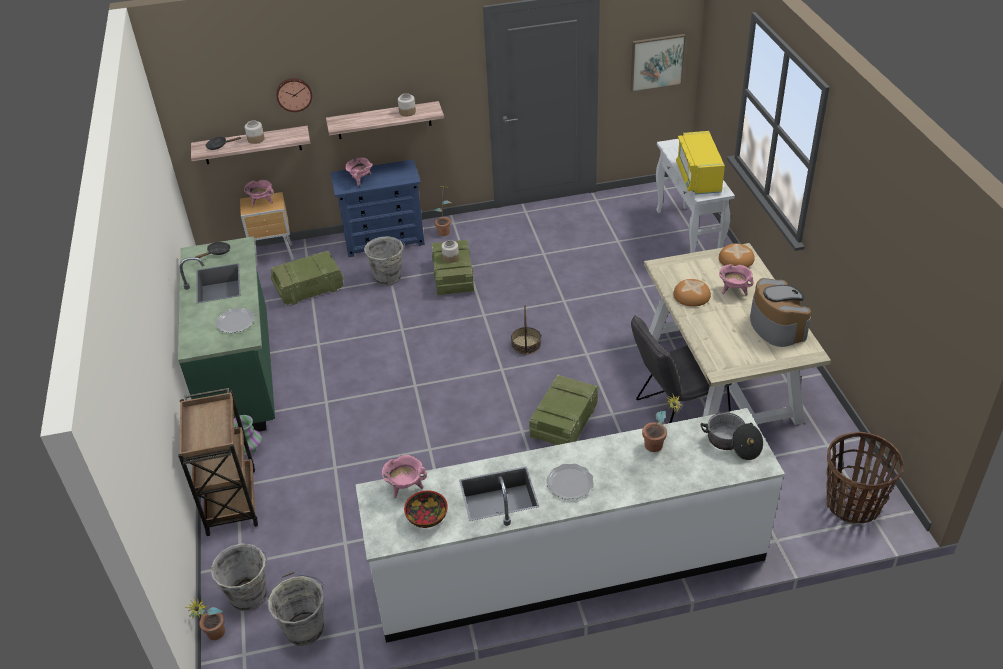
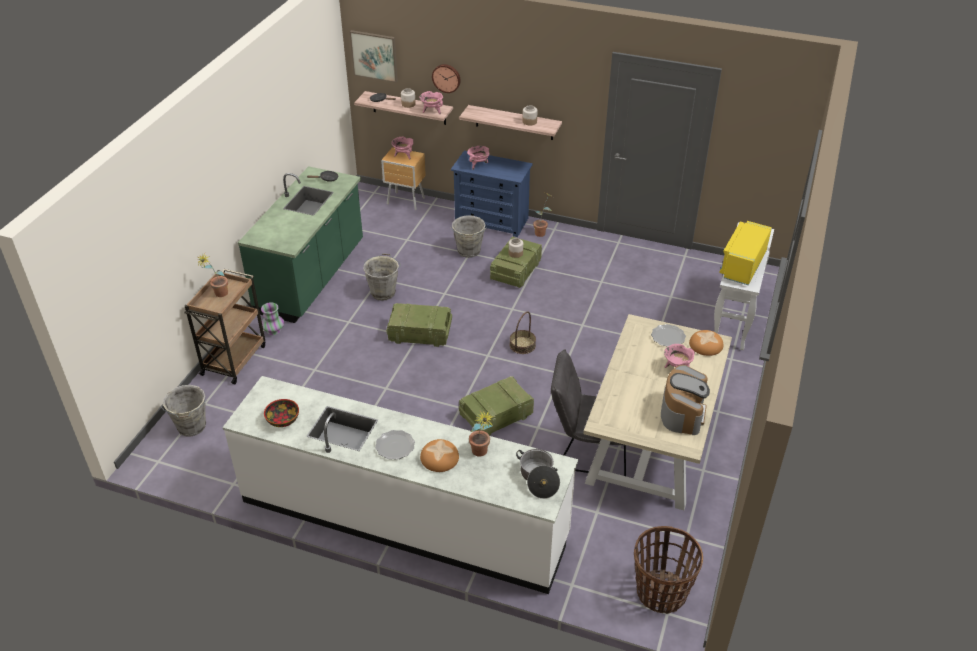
camera: 30 degrees right, 0 degrees up
potted plant [185,597,225,640] -> potted plant moved to [197,254,228,297]
plate [216,308,255,333] -> plate moved to [651,324,686,347]
grey bucket [265,571,324,646] -> grey bucket moved to [363,253,401,301]
crate [271,251,344,305] -> crate moved to [386,303,452,347]
pink cooking pot [382,455,427,498] -> pink cooking pot moved to [419,91,443,114]
picture [630,34,686,92] -> picture moved to [350,30,398,83]
bread [673,279,711,307] -> bread moved to [420,439,459,472]

